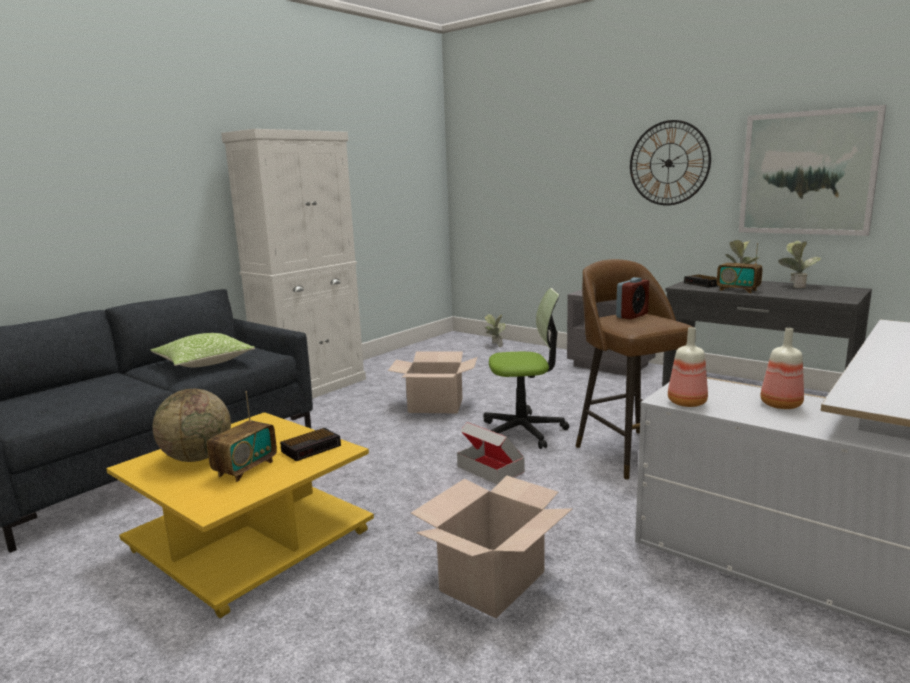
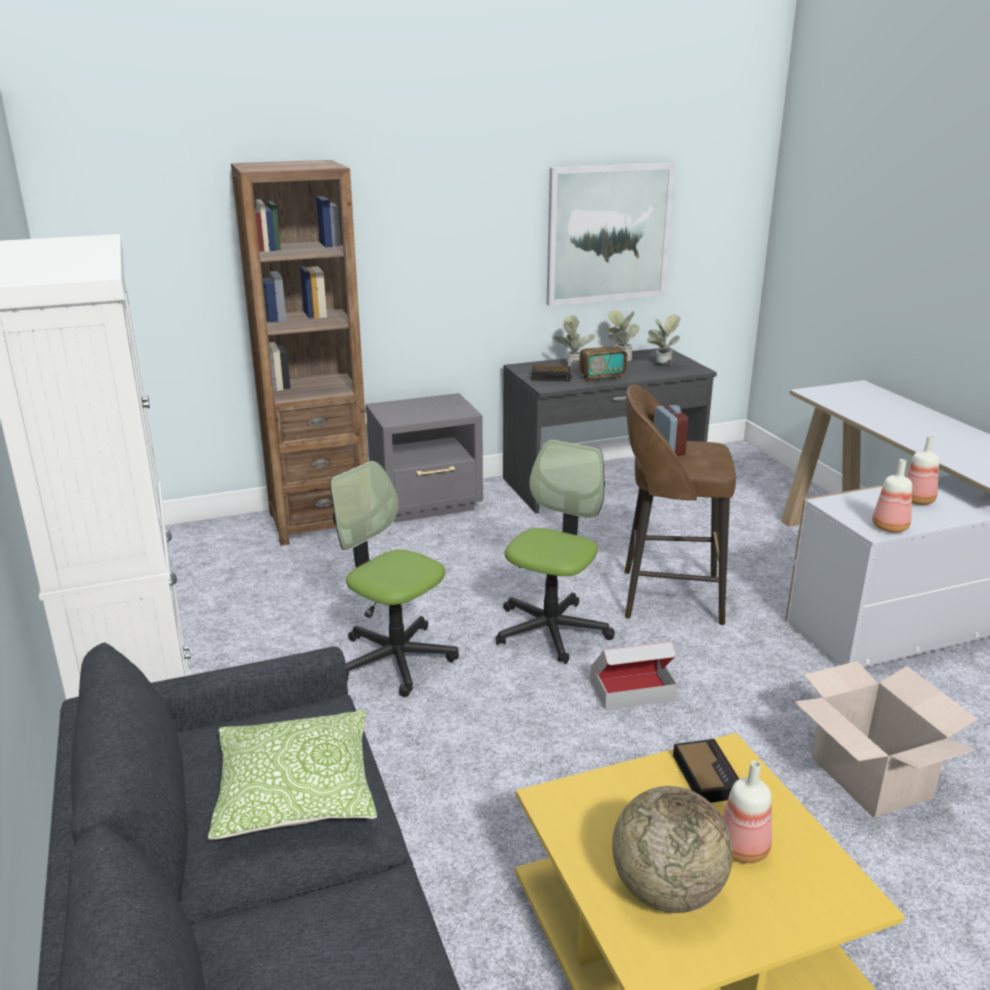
camera: 60 degrees left, 10 degrees up
radio [207,391,277,482] -> bottle [722,761,772,863]
cardboard box [388,351,477,413] -> office chair [330,461,459,697]
potted plant [485,314,506,347] -> potted plant moved to [647,315,680,365]
wall clock [630,120,711,206] -> none
none -> brown bookcase [231,160,368,546]

